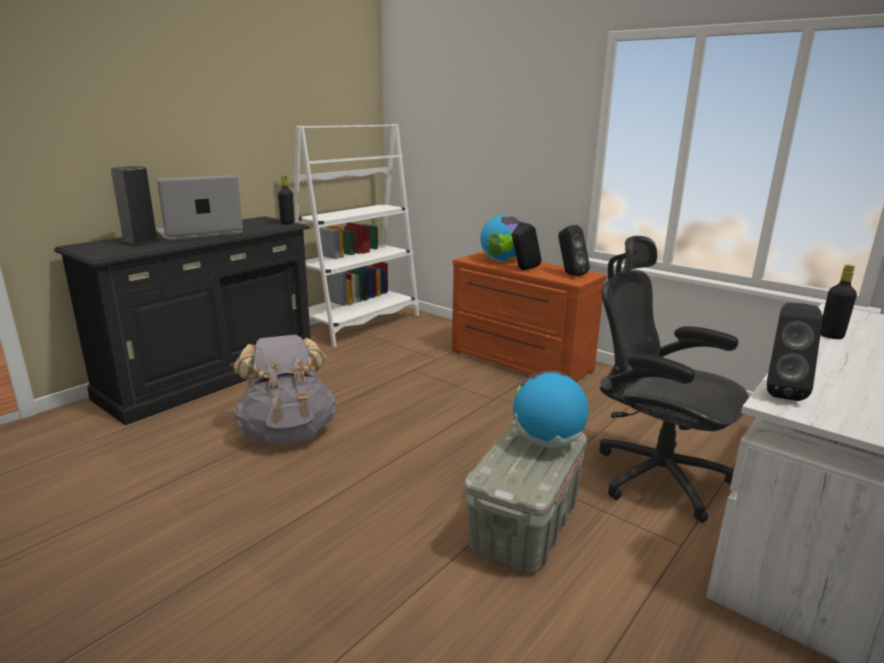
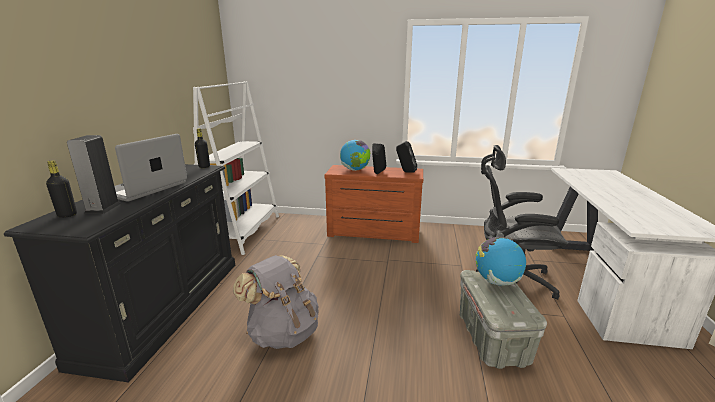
camera: 30 degrees left, 0 degrees up
black speaker [766,303,823,401] -> none
black bottle [821,265,857,339] -> black bottle moved to [46,160,77,218]

